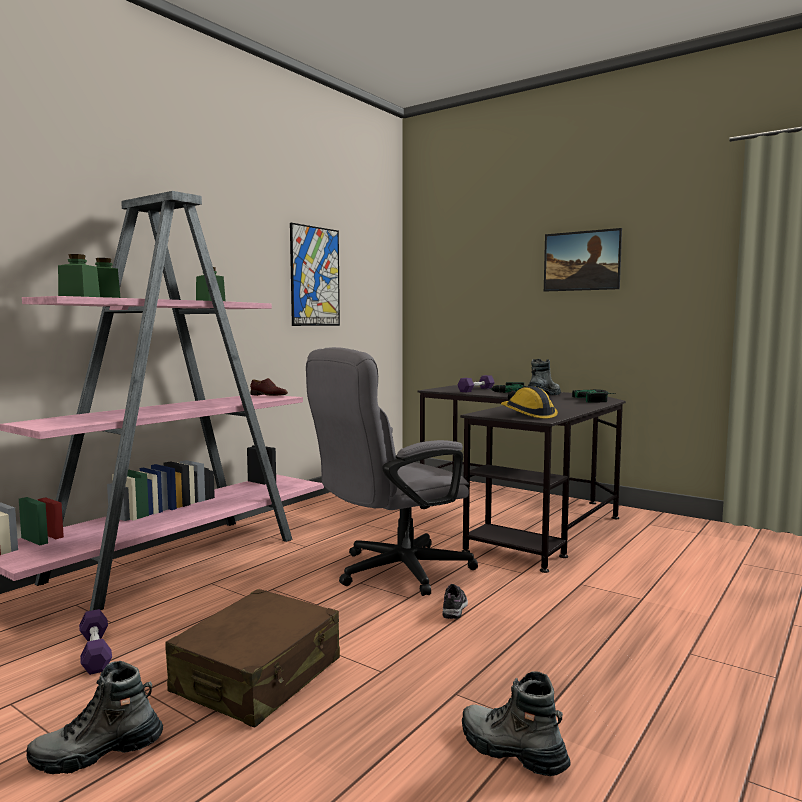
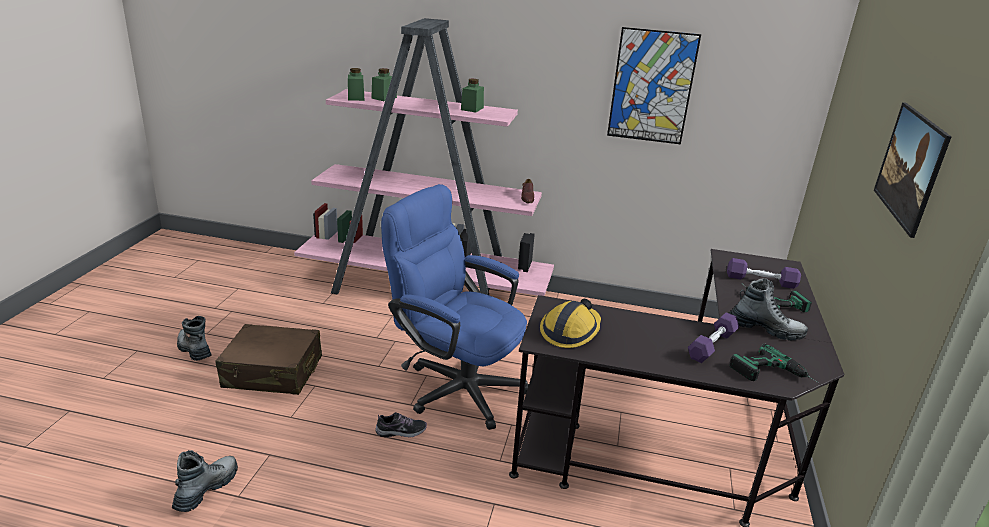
camera: 65 degrees right, 20 degrees up
purple dumbbell [79,609,112,675] -> purple dumbbell moved to [688,312,739,363]
grey office chair [306,347,478,596] -> blue office chair [381,184,529,430]

